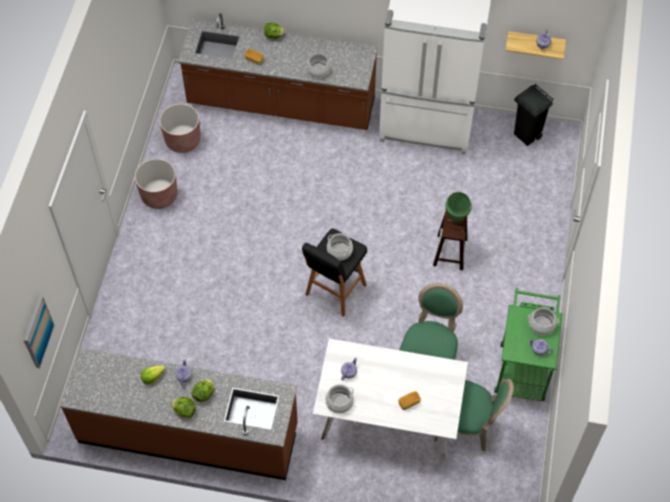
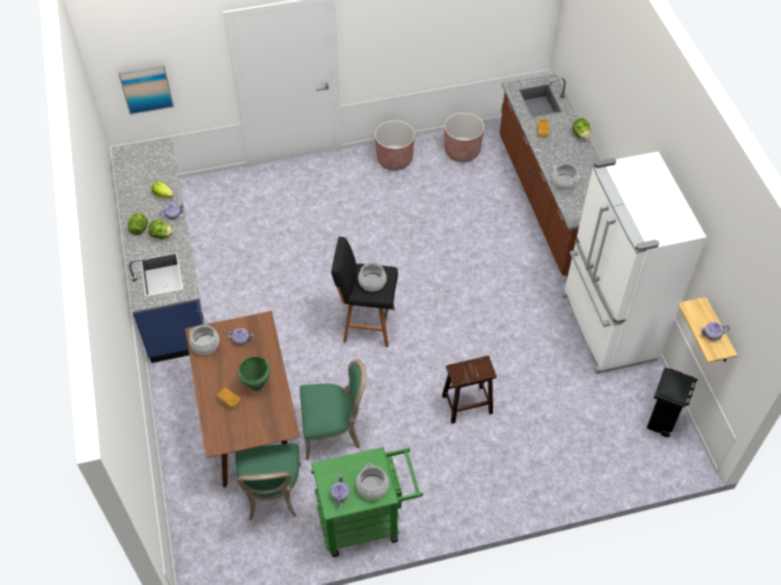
camera: 65 degrees right, 5 degrees down
brown counter [60,347,298,480] -> blue counter [111,138,204,363]
white dining table [313,339,468,461] -> brown dining table [185,311,300,488]
green cooking pot [445,192,472,222] -> green cooking pot moved to [238,356,270,391]

